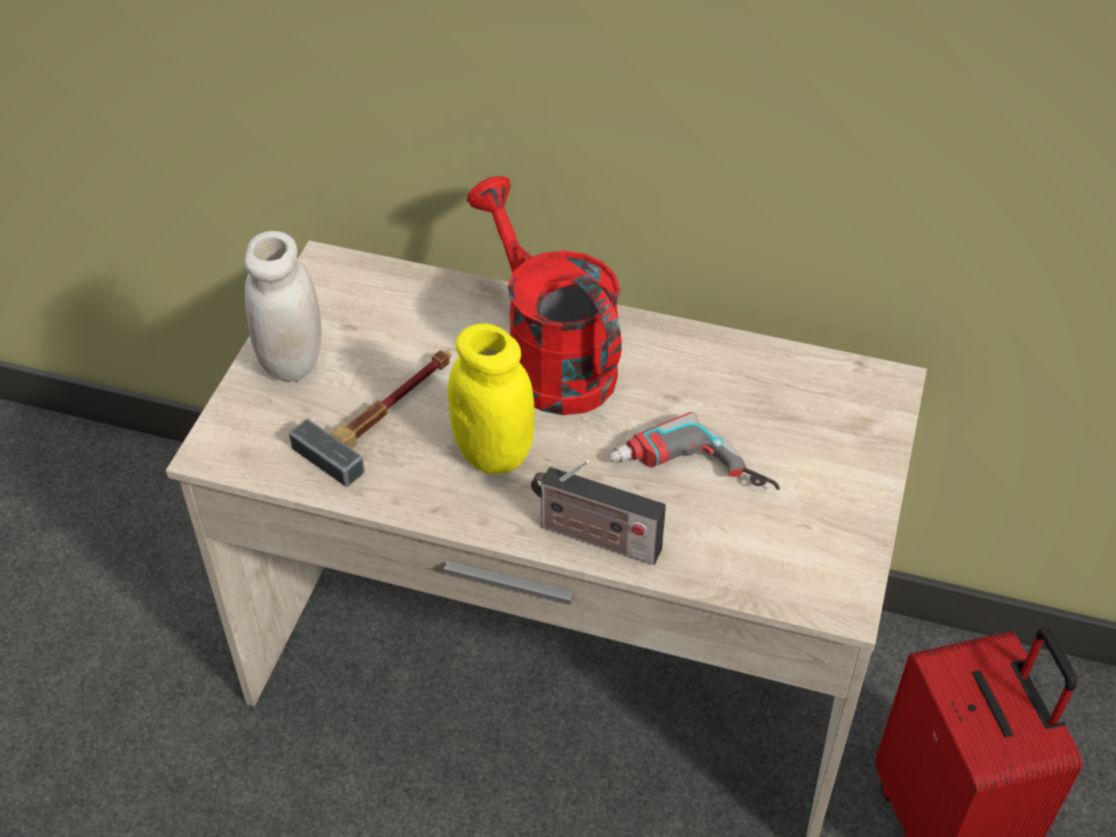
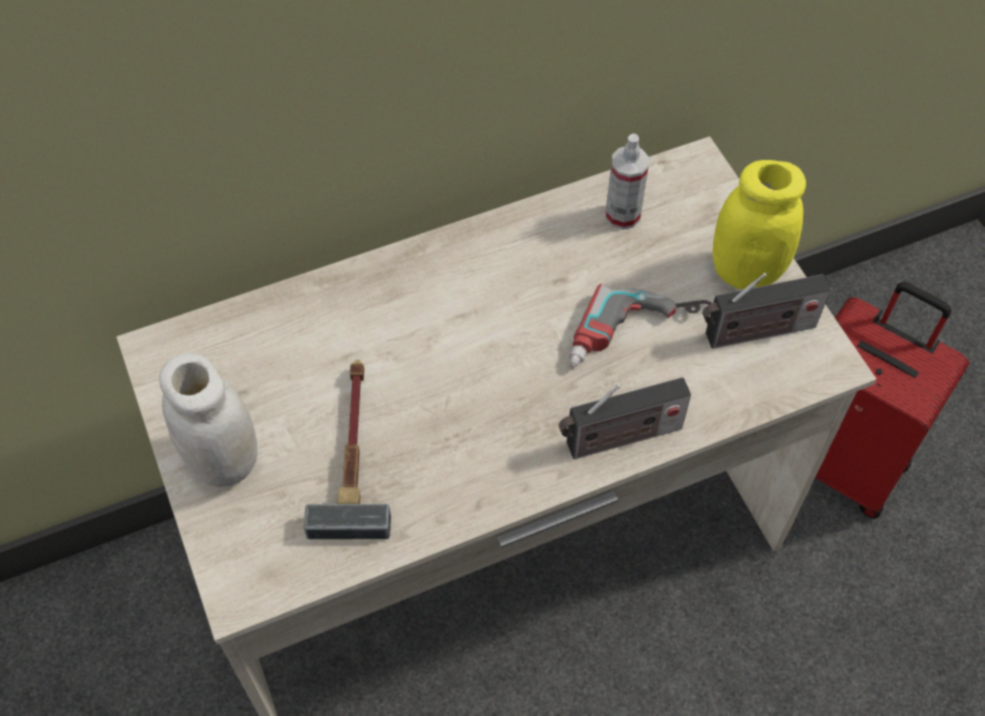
camera: 40 degrees left, 10 degrees up
yellow jar [448,323,534,474] -> yellow jar moved to [713,160,806,290]
red watering can [467,176,622,415] -> none
none -> spray bottle [605,133,649,230]
none -> radio [703,273,831,349]

